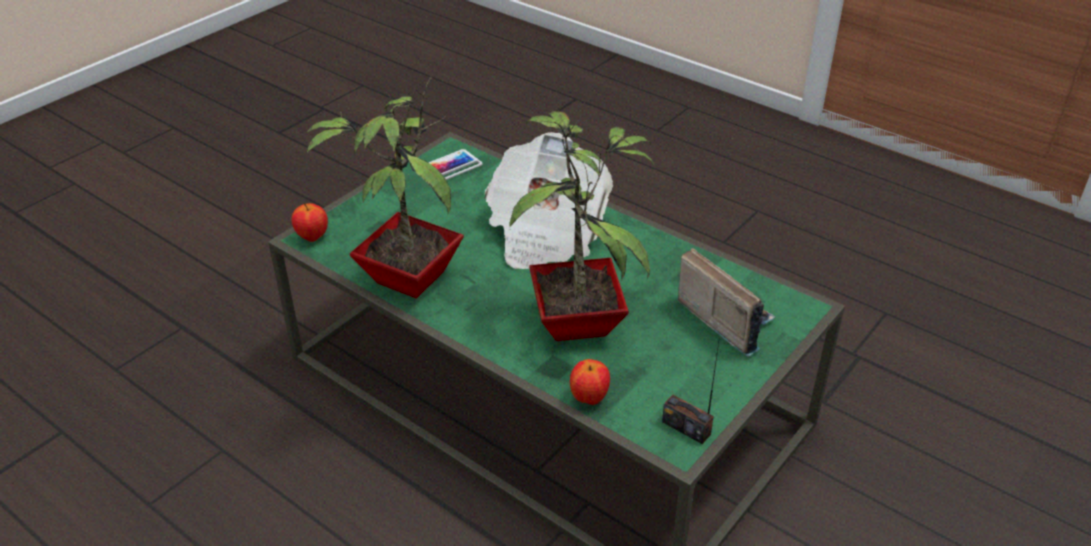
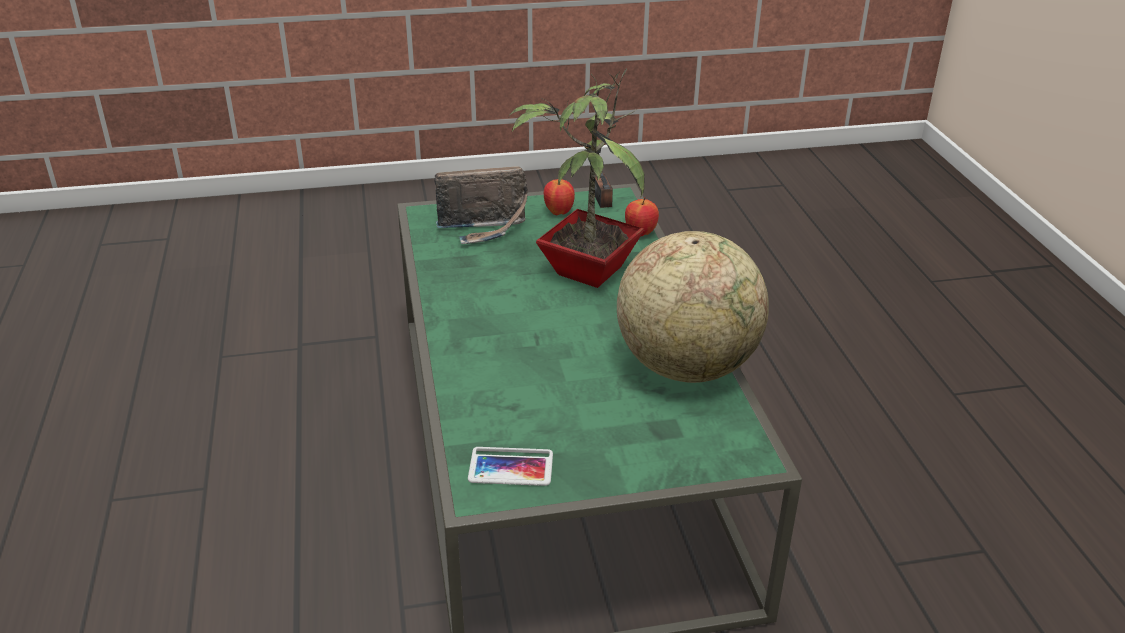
camera: 140 degrees left, 5 degrees down
apple [291,203,328,242] -> apple moved to [544,179,575,215]
potted plant [306,76,464,299] -> globe [617,231,769,383]
newspaper [485,132,613,269] -> none
radio [678,248,776,357] -> radio turned 105 degrees counterclockwise [434,167,528,244]

